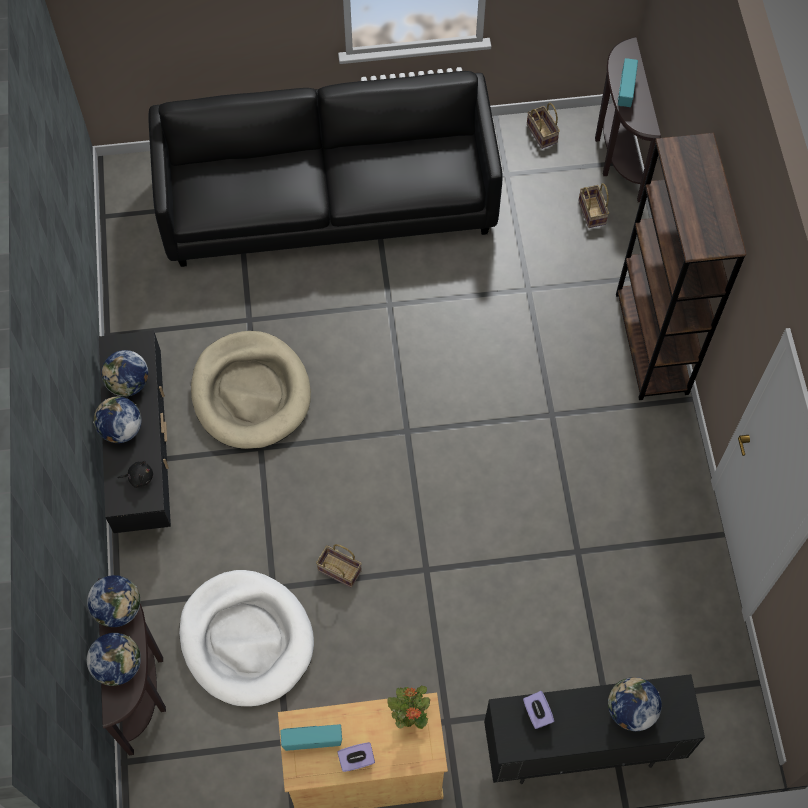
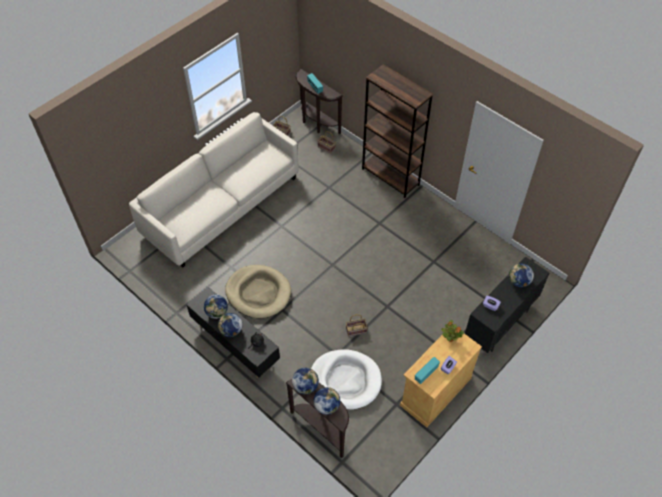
camera: 40 degrees left, 10 degrees down
black sofa [149,71,503,267] -> white sofa [129,112,299,267]

